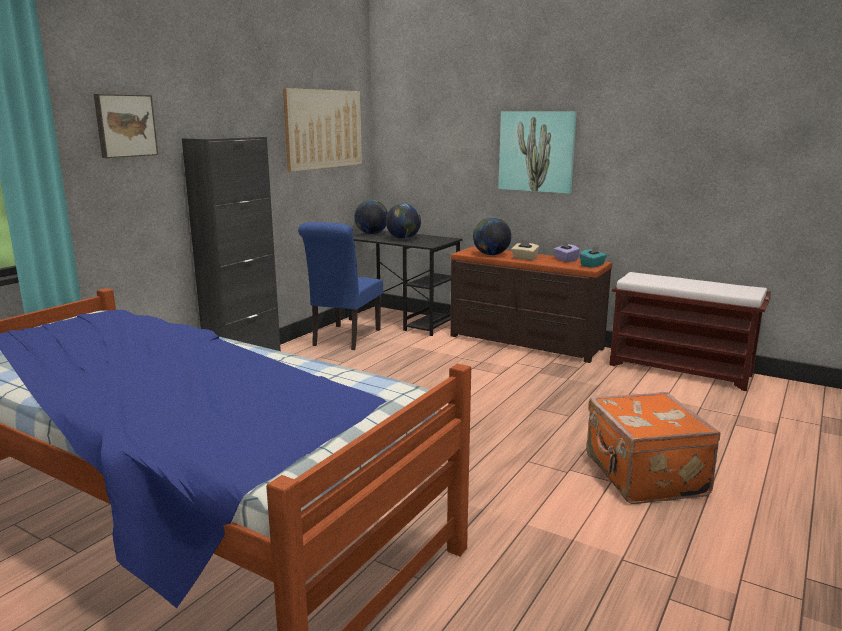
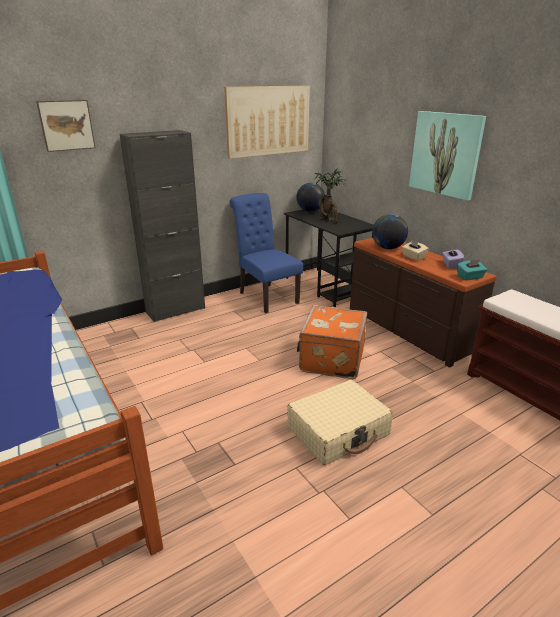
camera: 25 degrees right, 10 degrees up
blue chair [298,222,383,350] -> blue chair turned 105 degrees clockwise [230,193,303,313]
globe [386,203,421,239] -> potted plant [314,169,346,223]
orange suitcase [586,392,720,504] -> orange suitcase moved to [297,305,367,379]
none -> beige suitcase [287,380,393,465]

